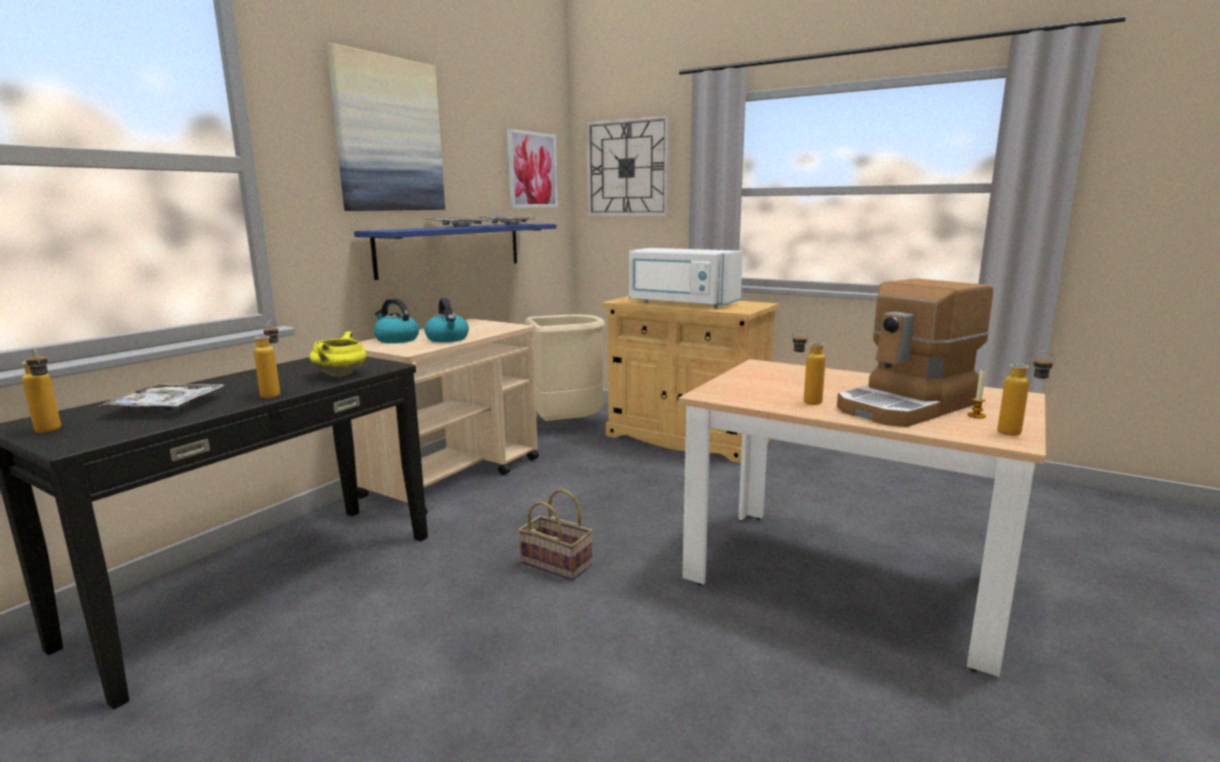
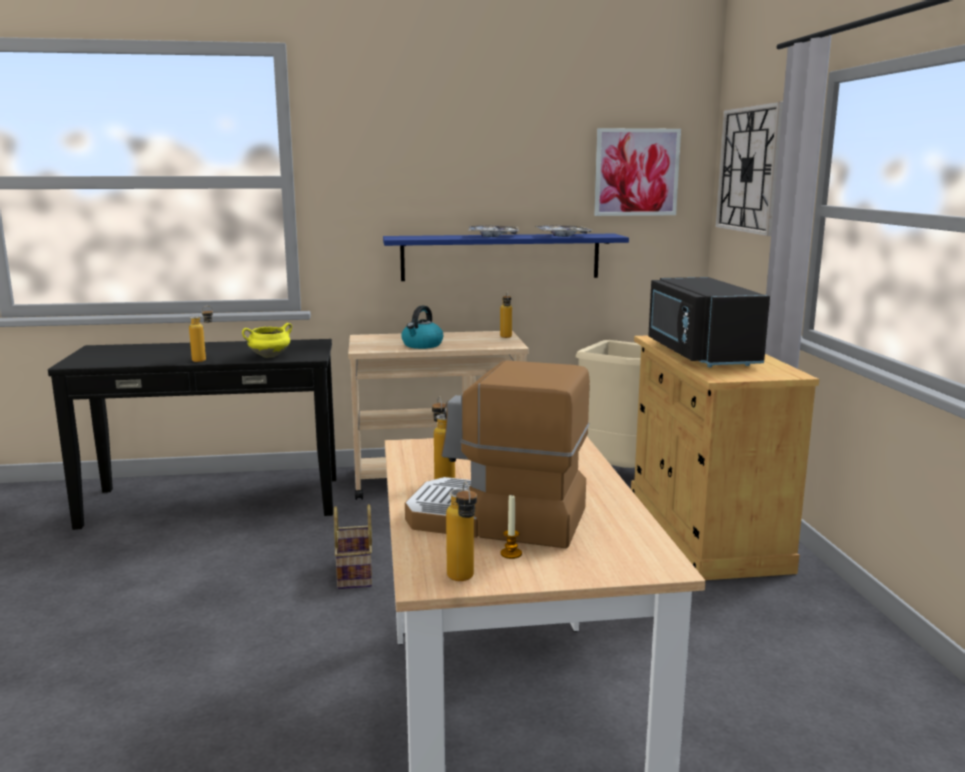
camera: 50 degrees right, 0 degrees up
bottle [22,348,61,433] -> bottle moved to [500,292,512,338]
tray [100,384,225,410] -> none
picture [327,43,445,211] -> none
kettle [374,298,419,343] -> none
white microwave [629,248,743,308] -> black microwave [648,277,770,367]

